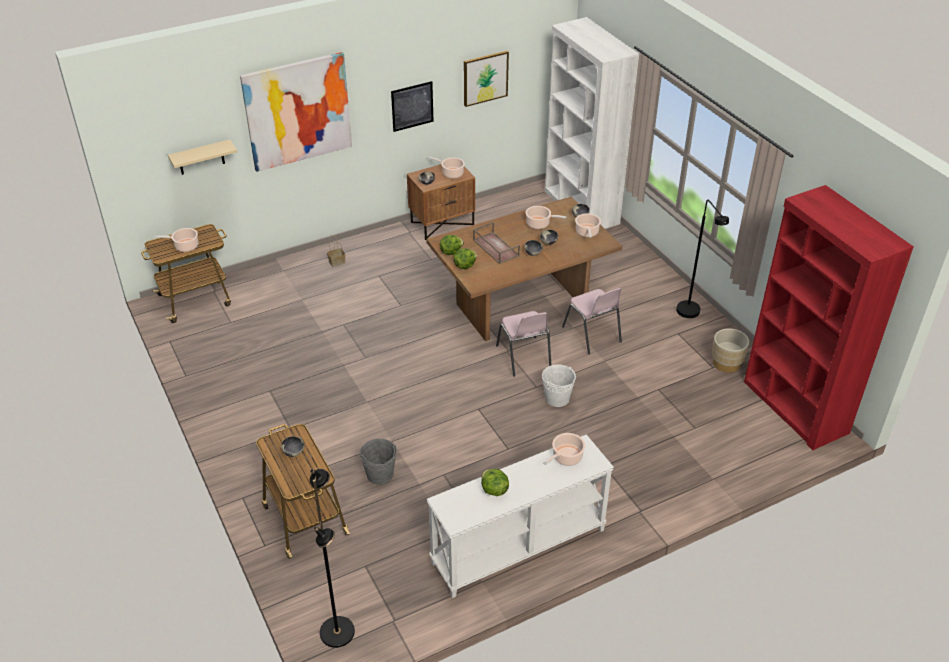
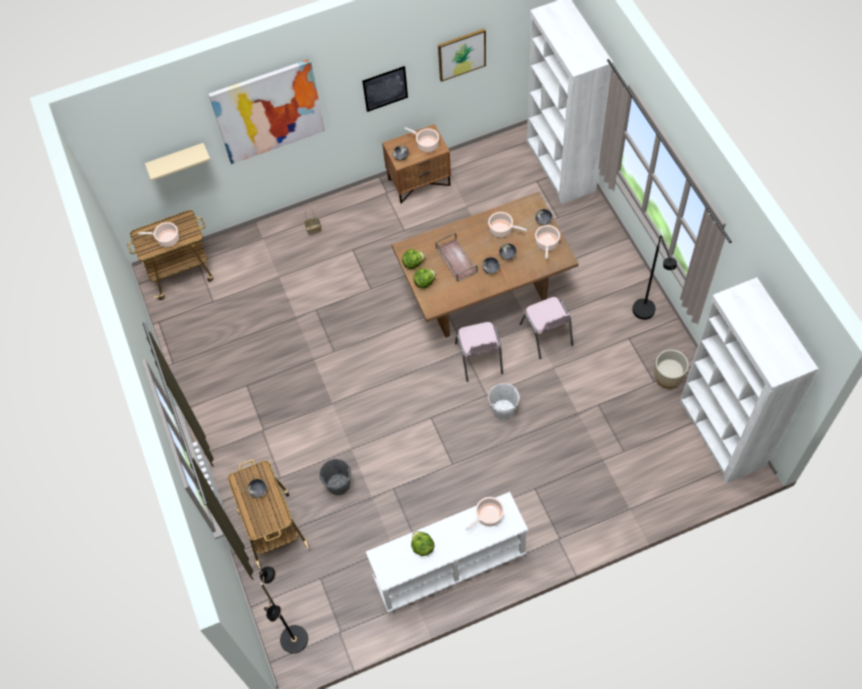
camera: 10 degrees right, 20 degrees up
red bookcase [744,185,914,450] -> white bookcase [680,277,818,483]

